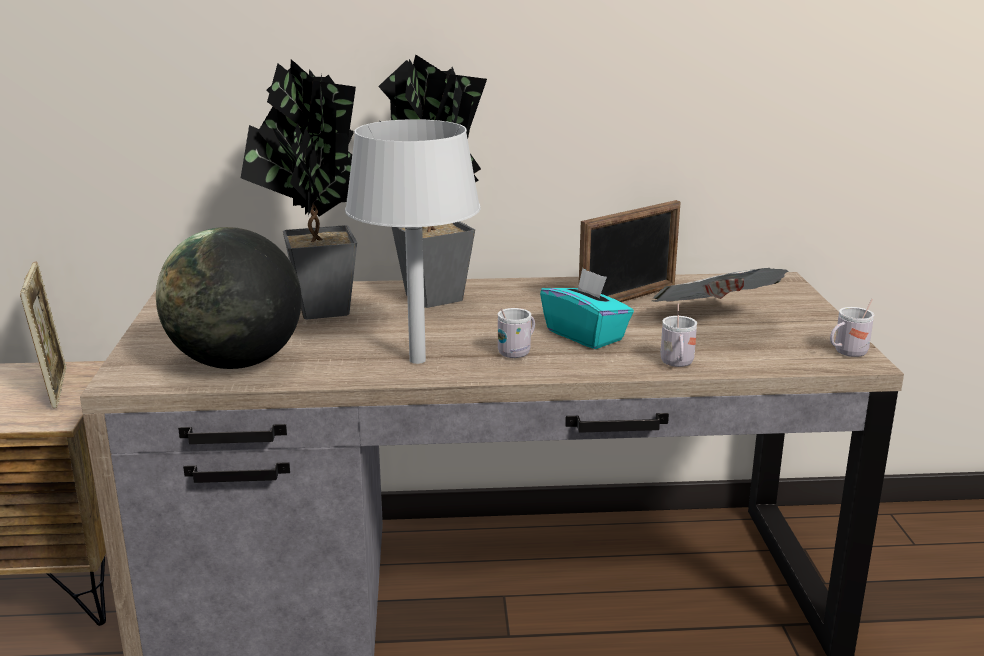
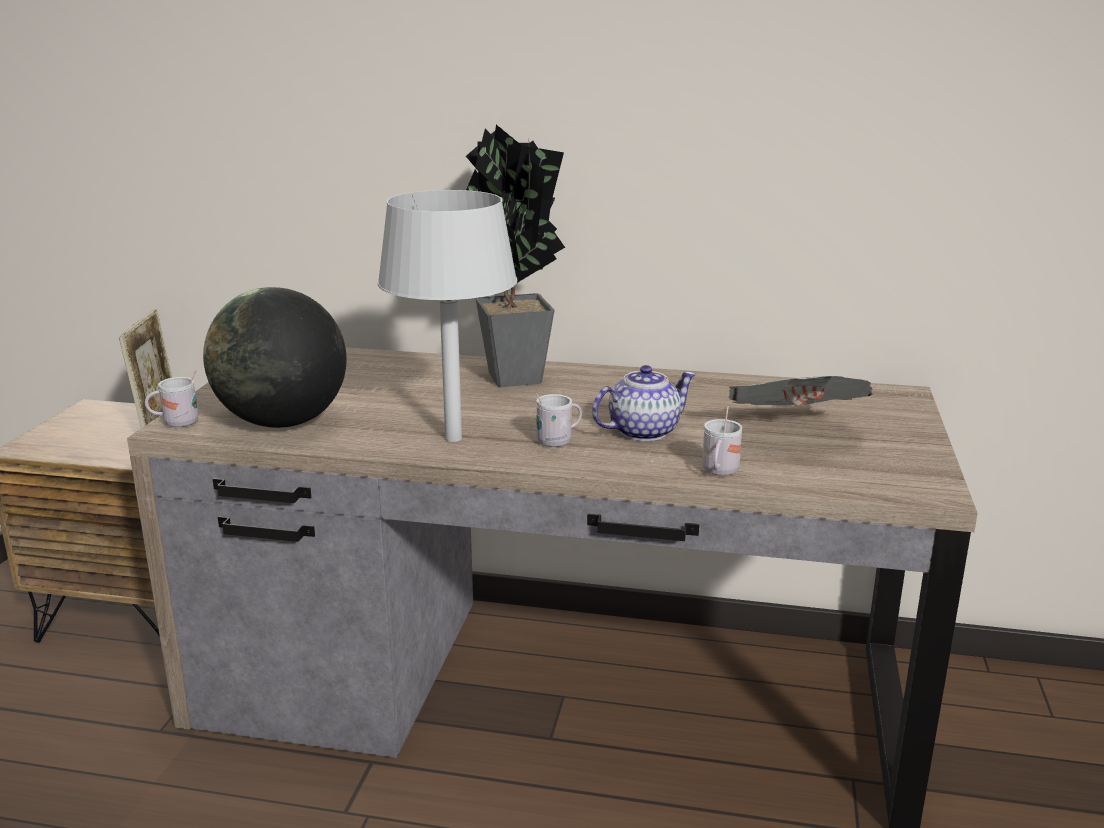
camera: 15 degrees right, 0 degrees up
potted plant [241,59,357,319] -> none
turquoise tissue box [540,268,634,349] -> teapot [592,365,696,441]
picture frame [579,200,681,302] -> none
white mug [830,299,874,357] -> white mug moved to [145,370,198,427]

